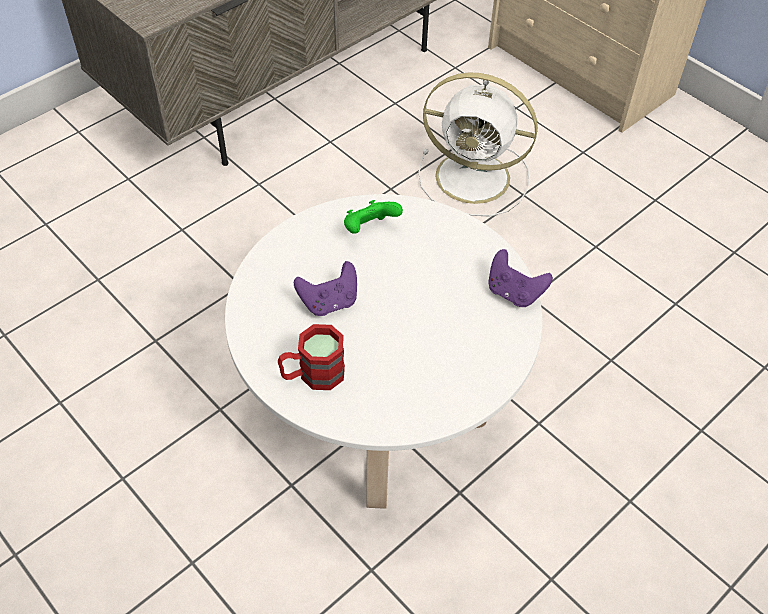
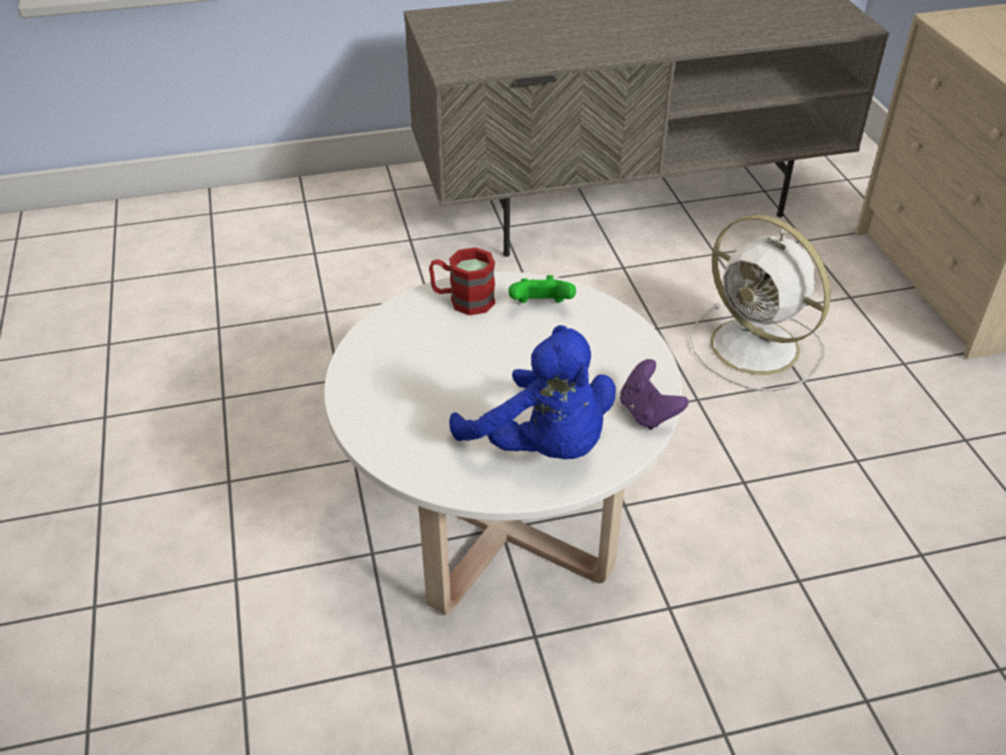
camera: 30 degrees right, 10 degrees down
red mug [278,324,345,390] -> red mug moved to [429,247,495,315]
purple game controller [294,261,357,316] -> none
none -> blue plush toy [449,325,616,459]

